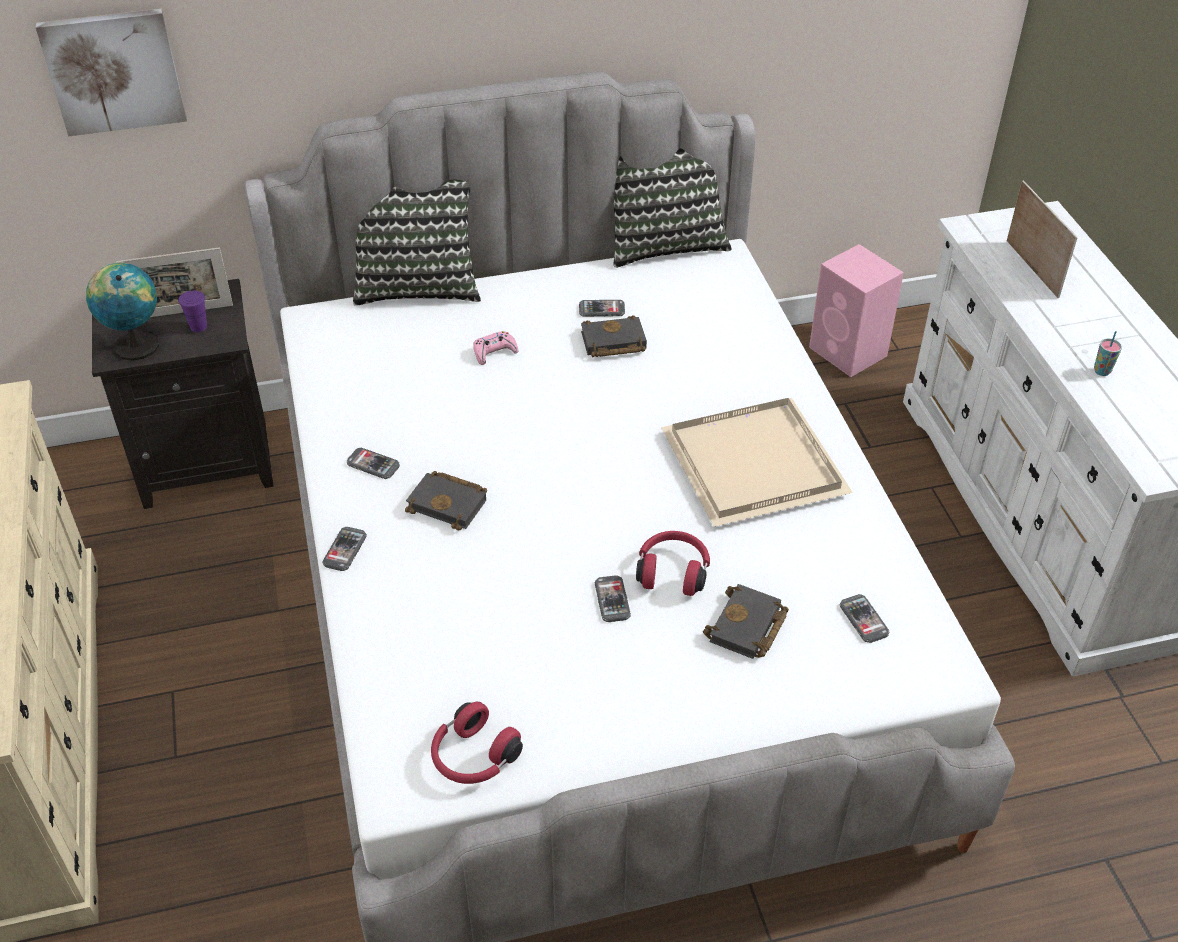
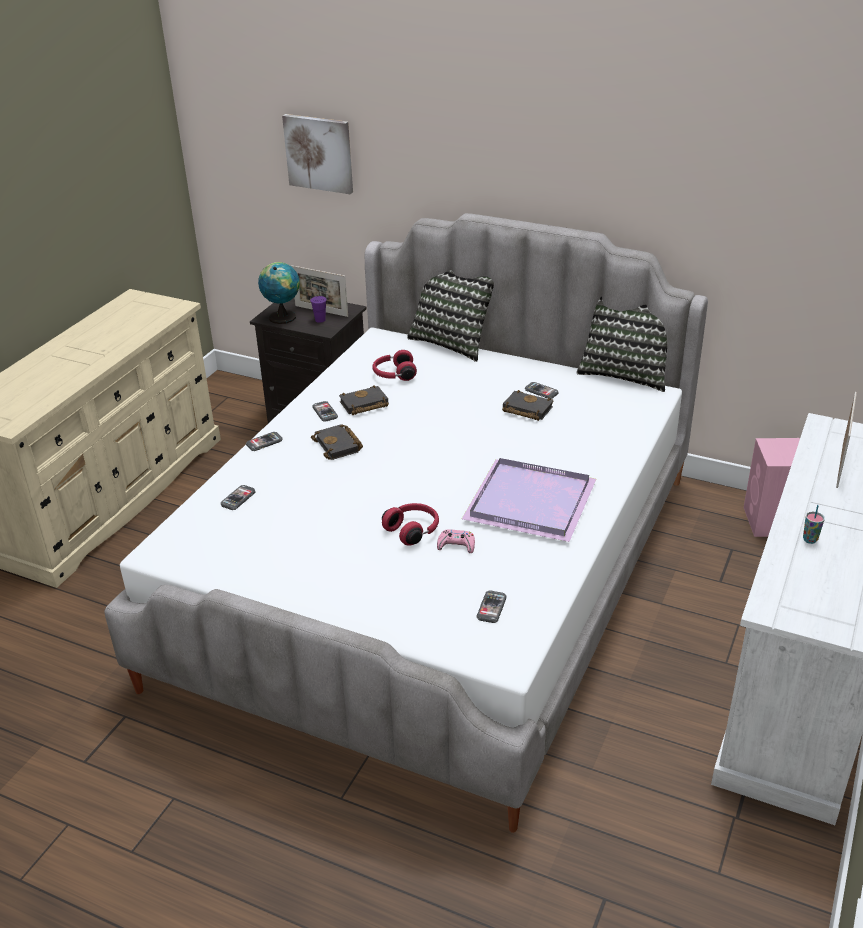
camera: 40 degrees right, 10 degrees down
red headphones [431,702,523,784] -> red headphones moved to [372,350,417,381]
pink game controller [473,331,518,365] -> pink game controller moved to [437,529,475,553]
phone [595,575,631,622] -> phone moved to [221,485,256,510]
beige tray [661,398,853,527] -> purple tray [462,458,596,542]
black book [703,584,789,659] -> black book moved to [339,385,389,415]

